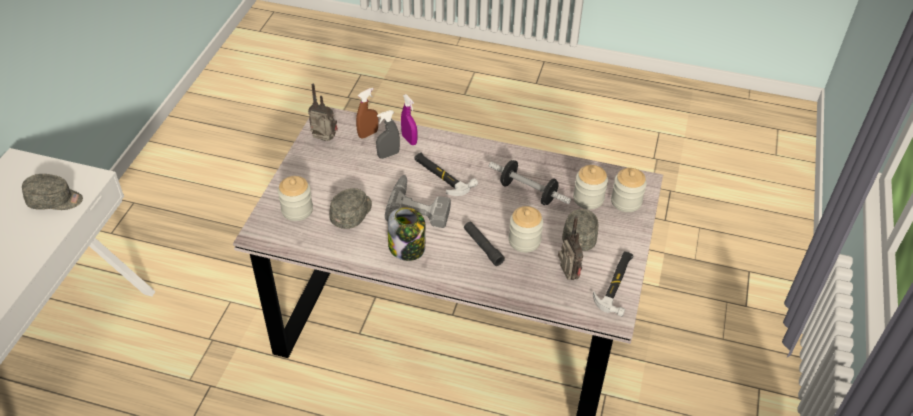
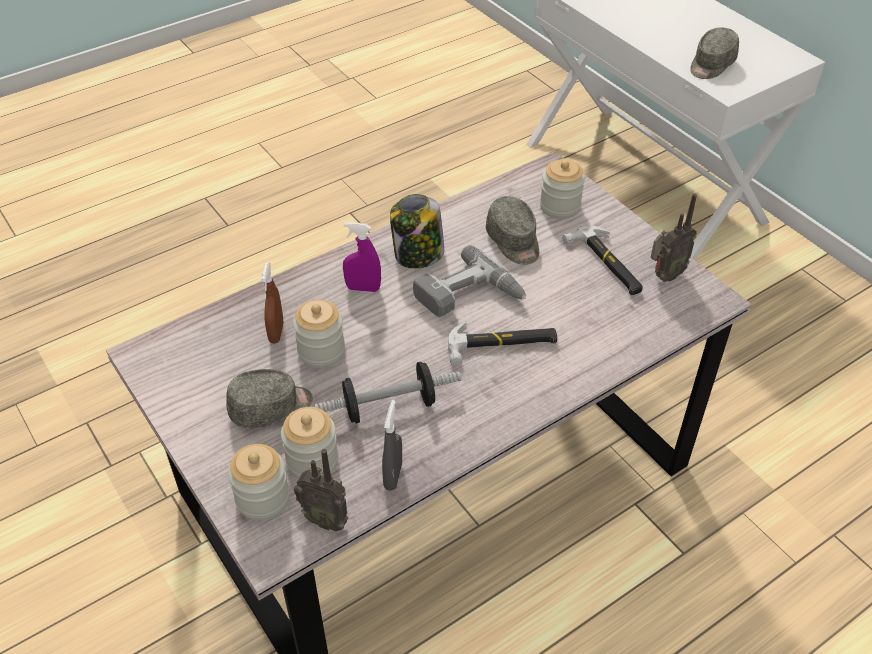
camera: 130 degrees right, 0 degrees up
brown spray bottle [356,88,378,138] -> brown spray bottle moved to [261,263,284,343]
grey spray bottle [376,110,400,159] -> grey spray bottle moved to [382,400,402,491]
purple spray bottle [401,94,417,145] -> purple spray bottle moved to [343,222,381,292]
black flashlight [464,222,505,266] -> none
radio [558,216,583,280] -> radio moved to [294,449,349,531]
grey cap [562,209,598,251] -> grey cap turned 75 degrees counterclockwise [226,369,313,429]
hammer [593,251,633,317] -> hammer moved to [562,225,643,295]

